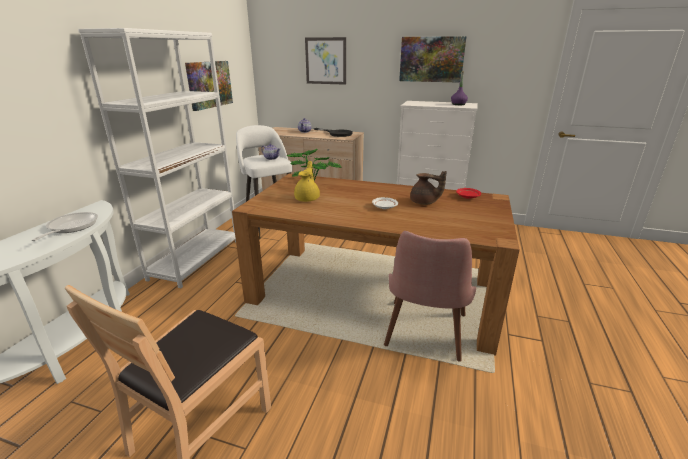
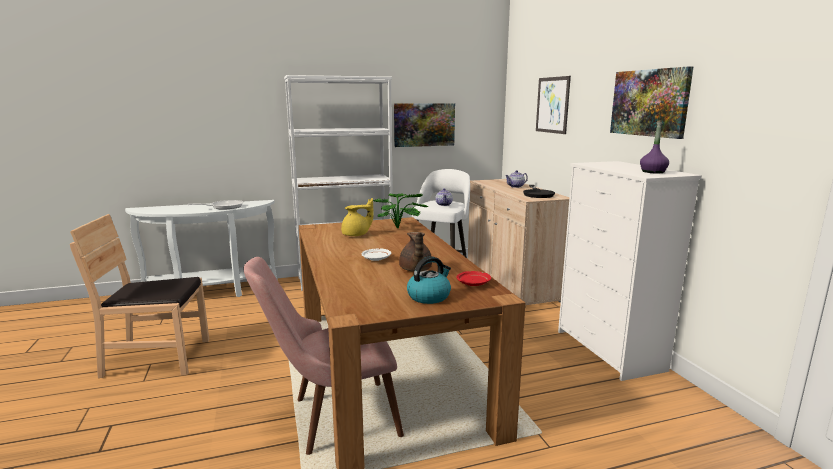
camera: 55 degrees right, 10 degrees down
none -> kettle [407,256,451,304]

